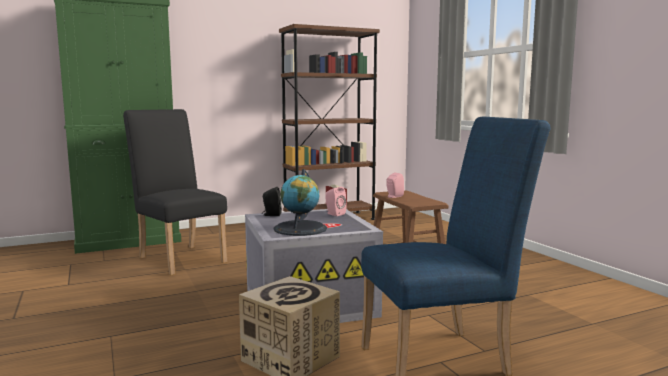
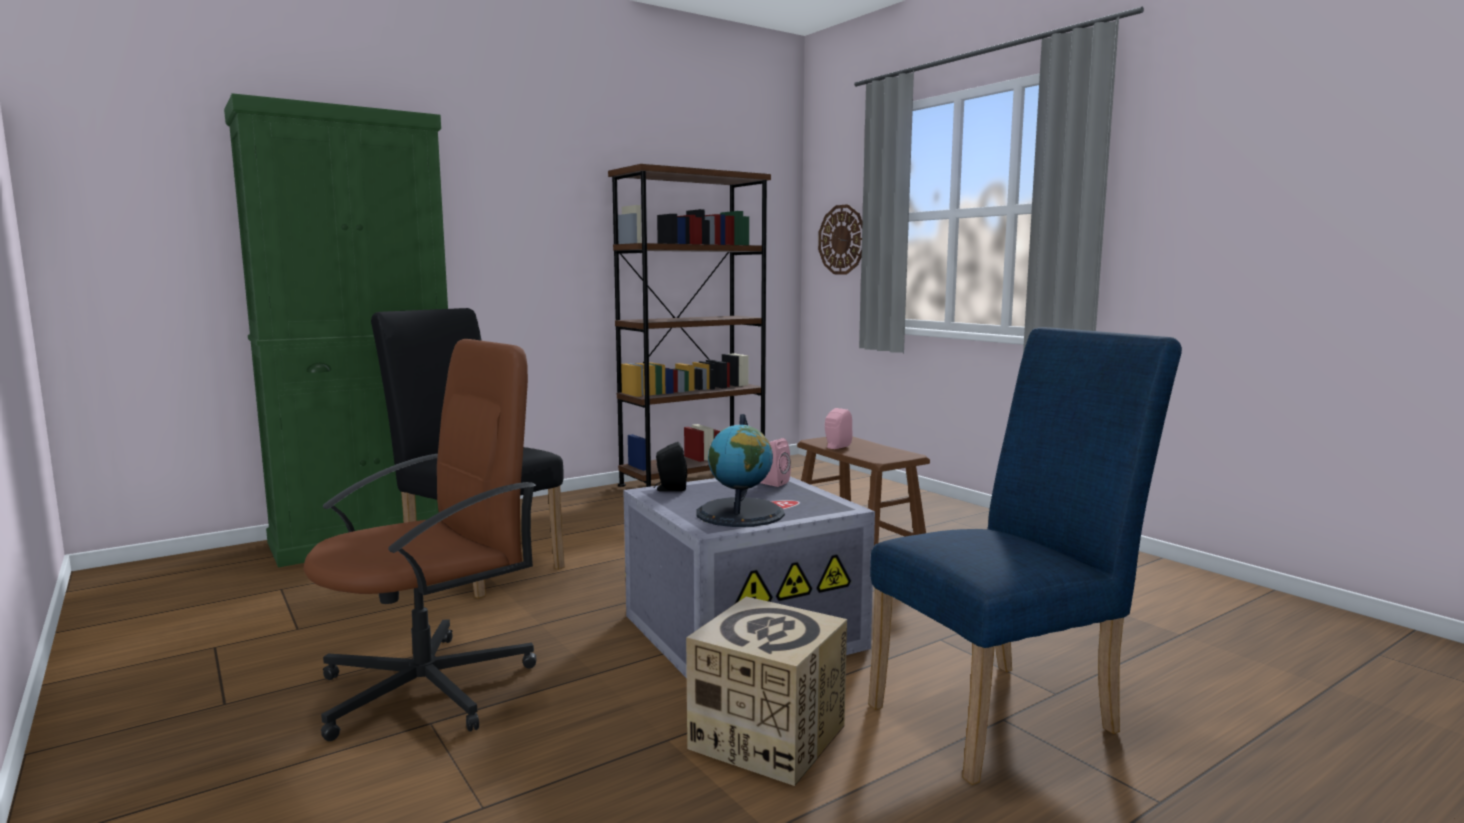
camera: 10 degrees left, 0 degrees up
none -> brown office chair [303,339,536,741]
none -> wall clock [818,204,862,274]

